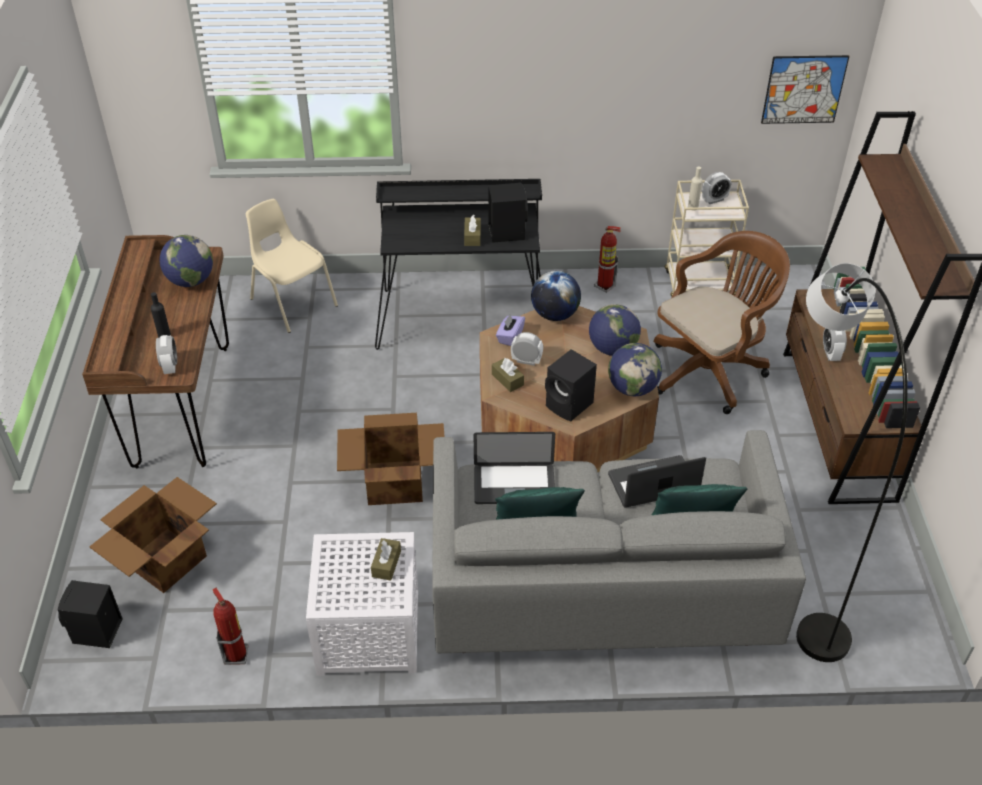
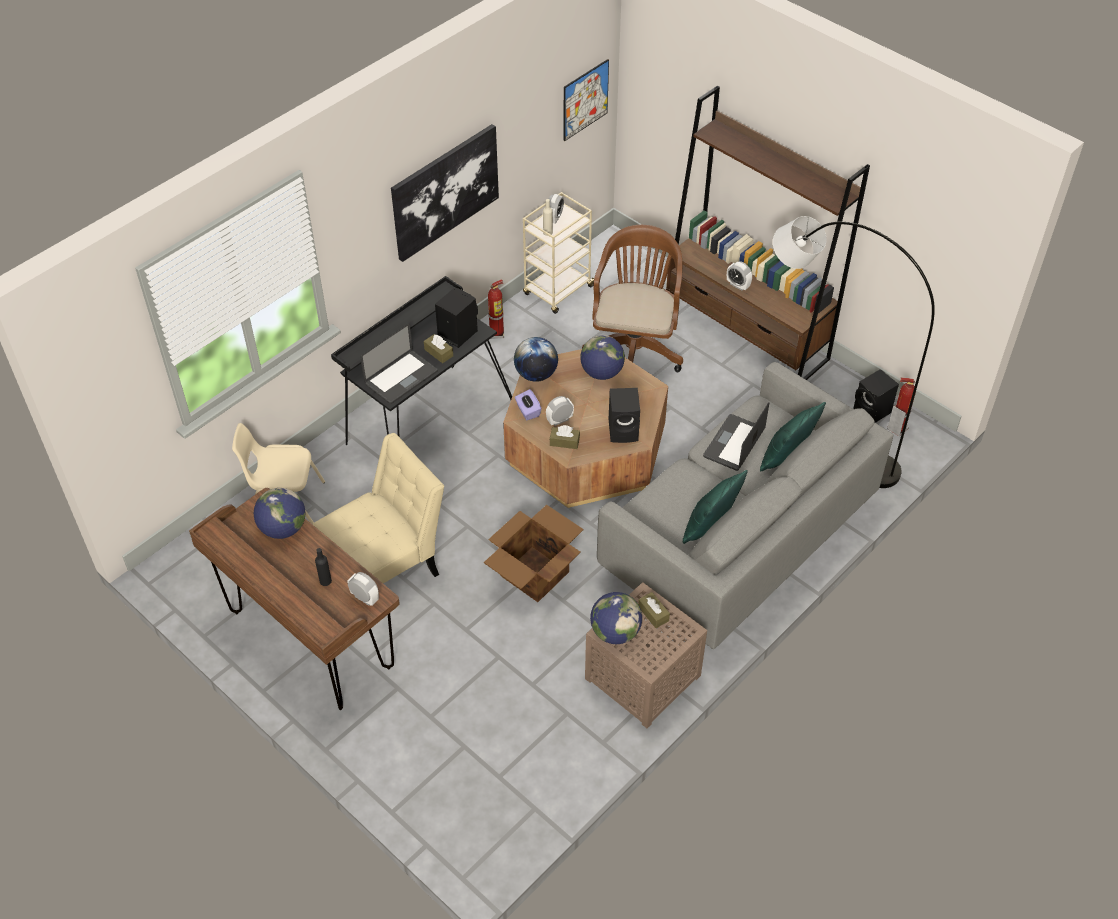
camera: 45 degrees left, 5 degrees up
black speaker [58,580,123,648] -> black speaker moved to [853,369,899,423]
cardboard box [89,477,217,593] -> none
fire extinguisher [212,588,248,665] -> fire extinguisher moved to [887,377,916,437]
white side table [306,532,418,676] -> brown side table [585,582,707,728]
laptop [474,432,555,504] -> laptop moved to [360,323,438,404]
globe [608,343,662,396] -> globe moved to [590,592,642,644]
none -> beige chair [313,433,444,583]
none -> picture [391,124,499,262]

